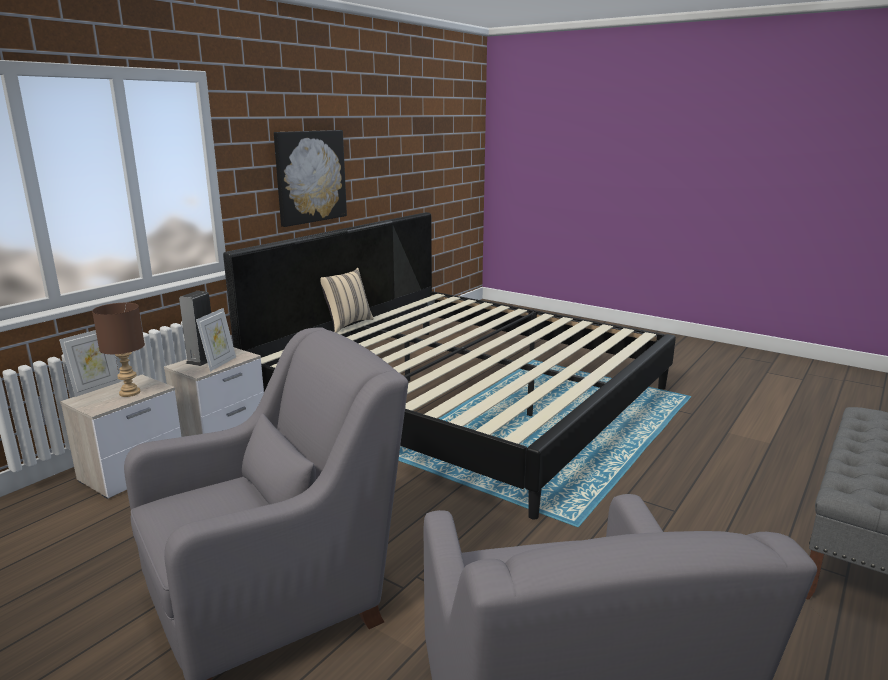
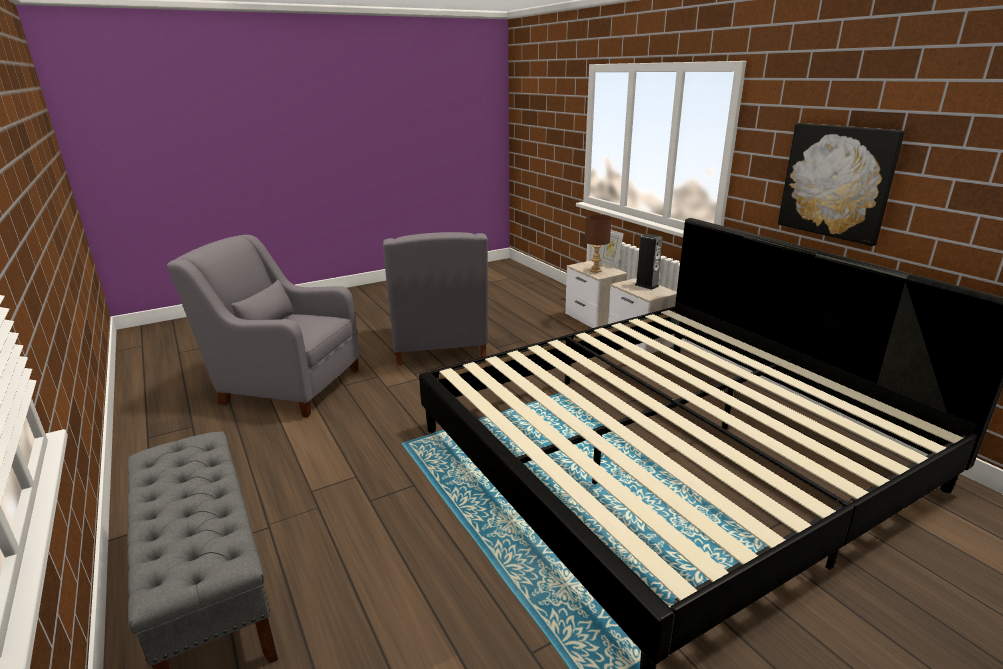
camera: 115 degrees right, 5 degrees up
picture frame [196,308,236,372] -> none
beige pillow [320,268,374,333] -> none

